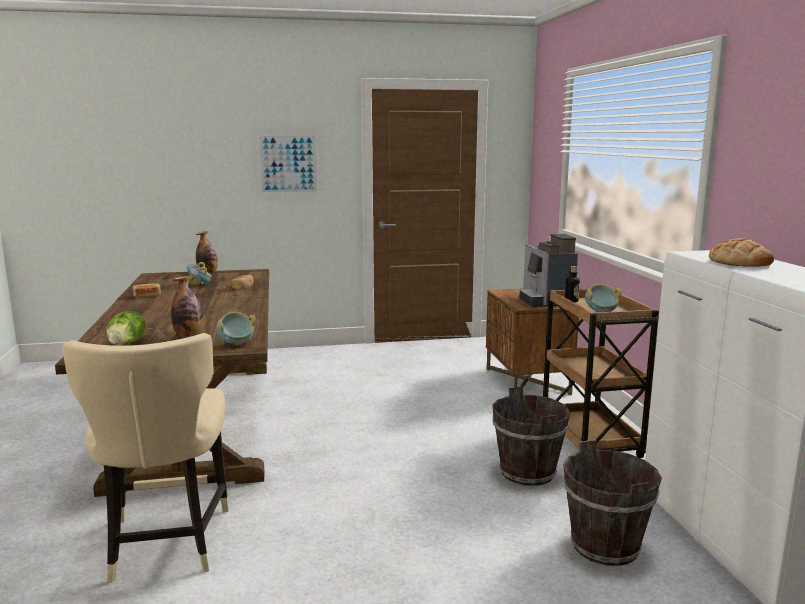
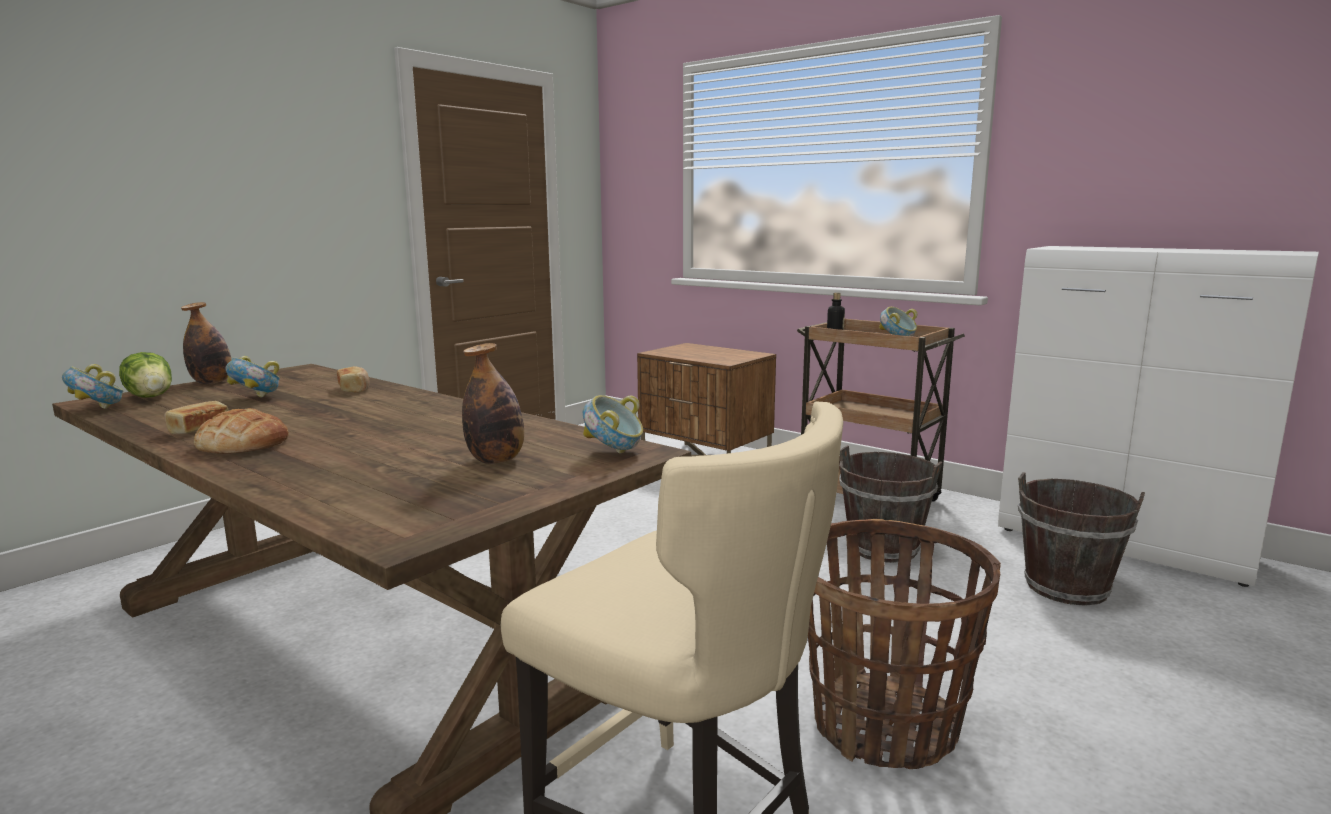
camera: 40 degrees left, 0 degrees up
lettuce [106,311,146,346] -> lettuce moved to [119,352,172,398]
picture [257,134,319,194] -> none
coffee machine [519,234,578,307] -> none
bread [709,238,774,267] -> bread moved to [194,408,289,454]
none -> bowl [62,364,124,409]
none -> basket [808,519,1001,769]

